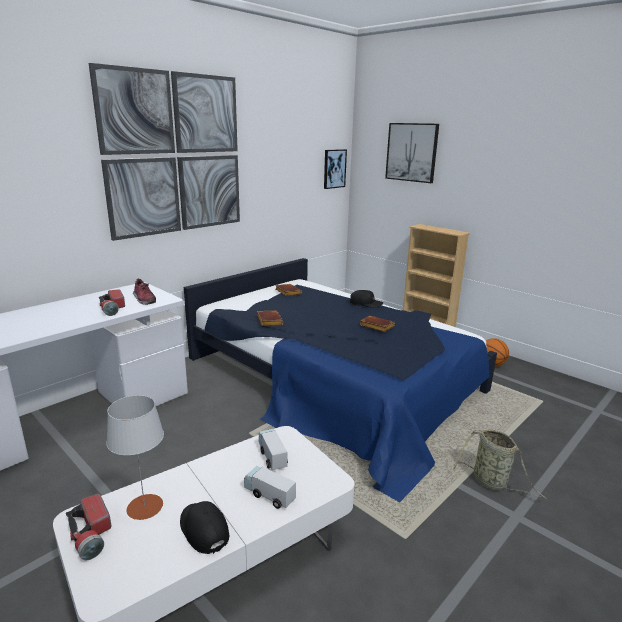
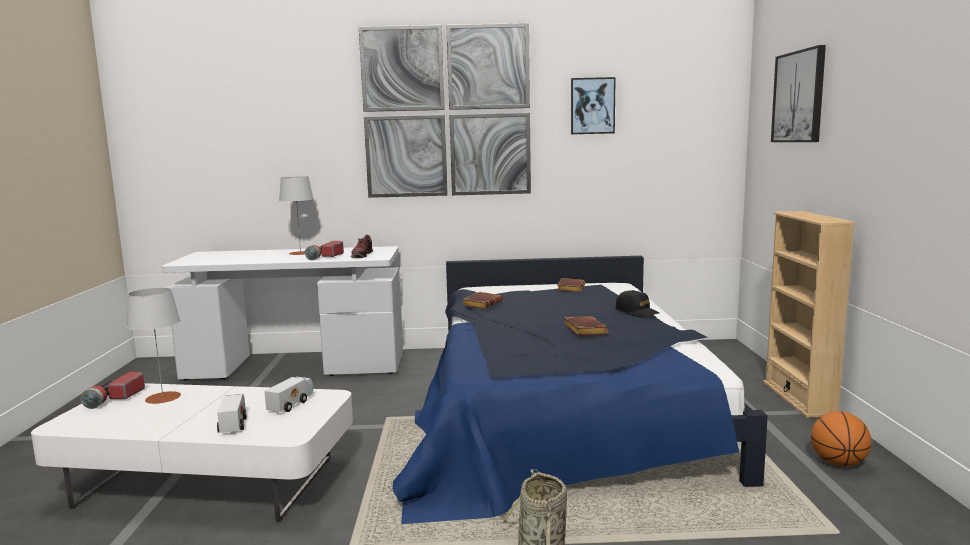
camera: 45 degrees right, 10 degrees down
black cap [180,501,229,554] -> none
picture [324,149,347,189] -> picture moved to [571,77,616,134]
none -> grey table lamp [279,176,314,255]

